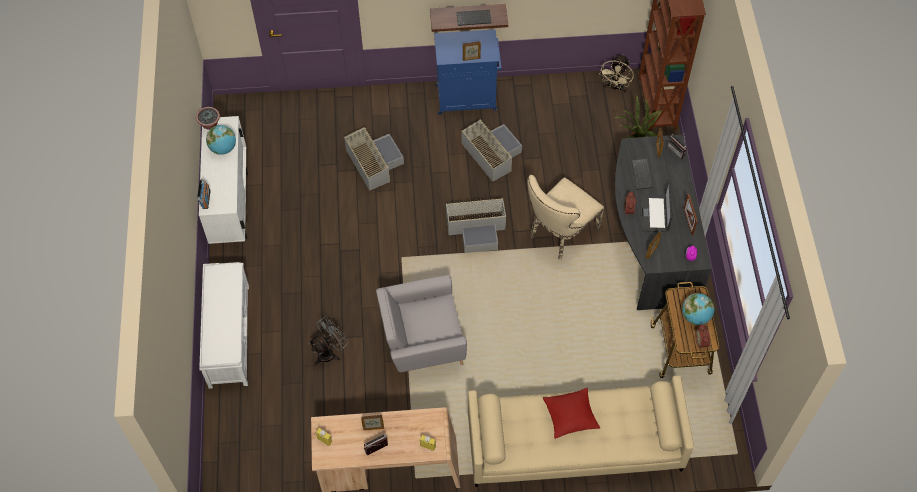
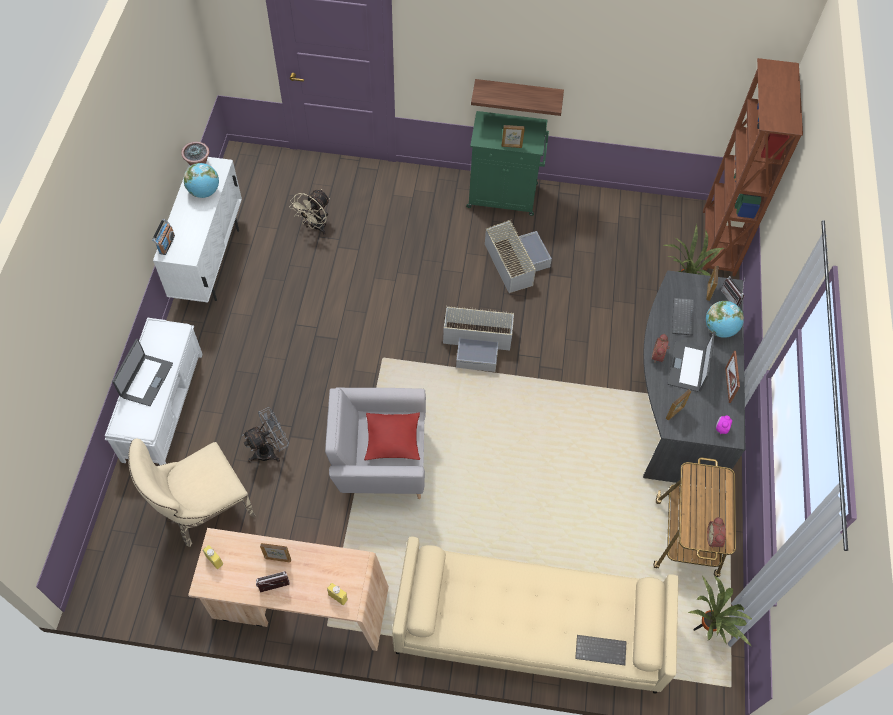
camera: 10 degrees right, 0 degrees up
grey storage box [344,127,404,190] -> none
blue cabinet [434,29,502,115] -> green cabinet [466,111,549,216]
keyboard [457,10,492,26] -> keyboard moved to [575,635,627,665]
beige chair [527,175,604,260] -> beige chair moved to [128,439,256,547]
red pillow [543,388,600,439] -> red pillow moved to [364,413,420,460]
beige fan [600,55,634,92] -> beige fan moved to [289,189,330,235]
globe [682,293,714,325] -> globe moved to [706,301,744,338]
none -> laptop [112,339,173,406]
none -> potted plant [688,575,752,646]

